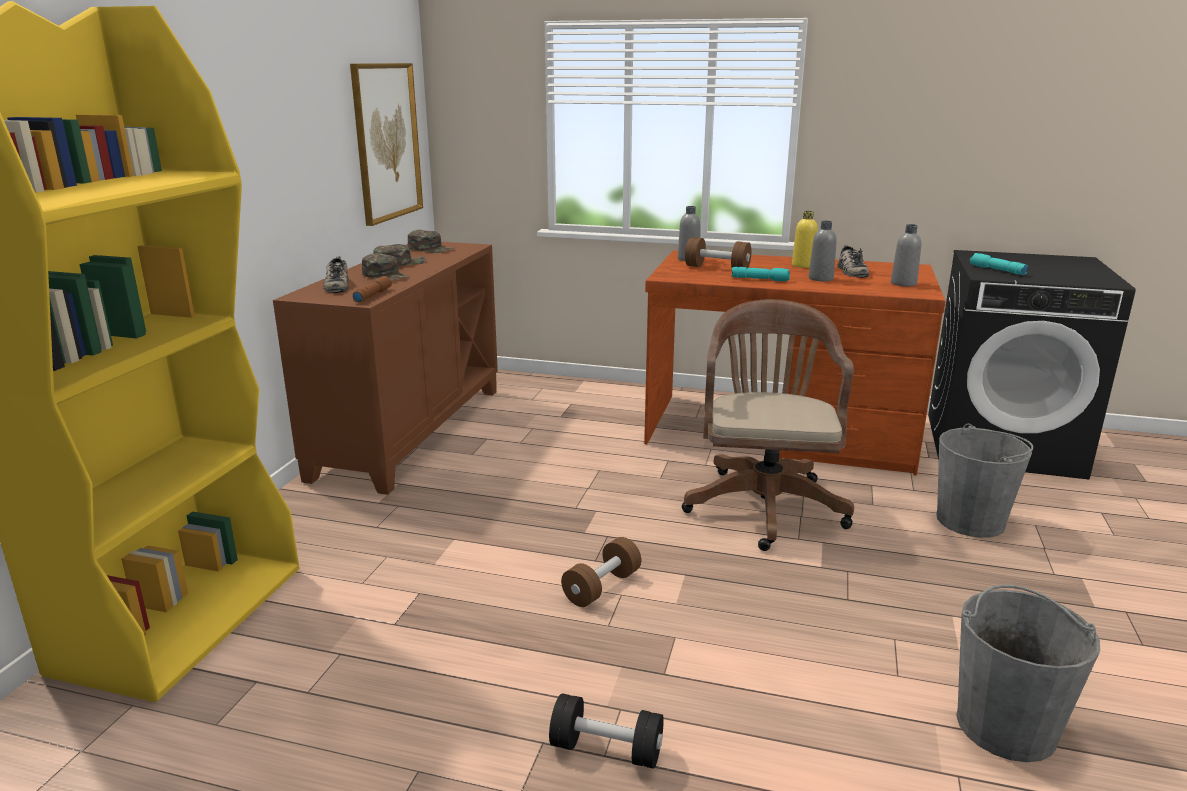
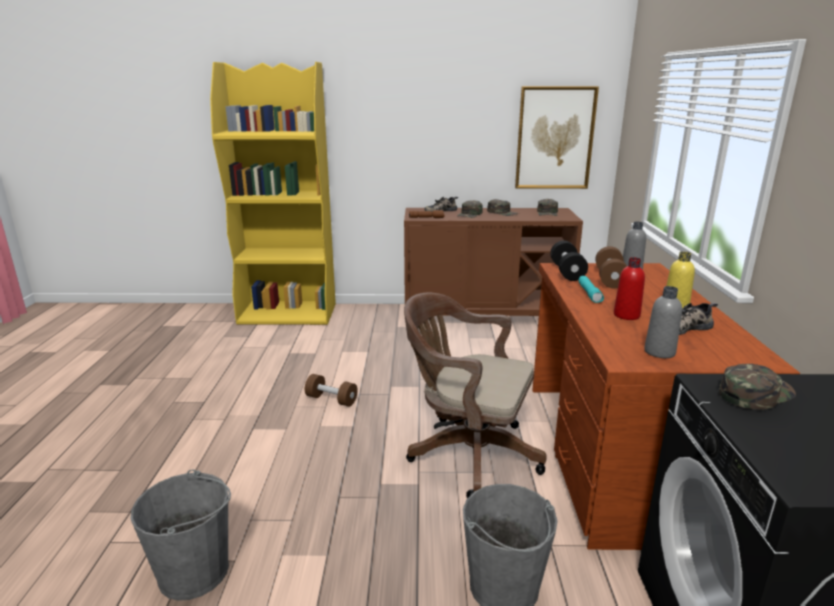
camera: 75 degrees right, 0 degrees up
black dumbbell [549,693,664,769] -> black dumbbell moved to [550,240,588,281]
brown office chair [682,299,854,551] -> brown office chair turned 150 degrees counterclockwise [404,293,547,498]
grey bottle [809,221,837,281] -> red bottle [614,257,645,320]
turquoise flashlight [970,253,1028,275] -> green cap [719,364,796,410]

